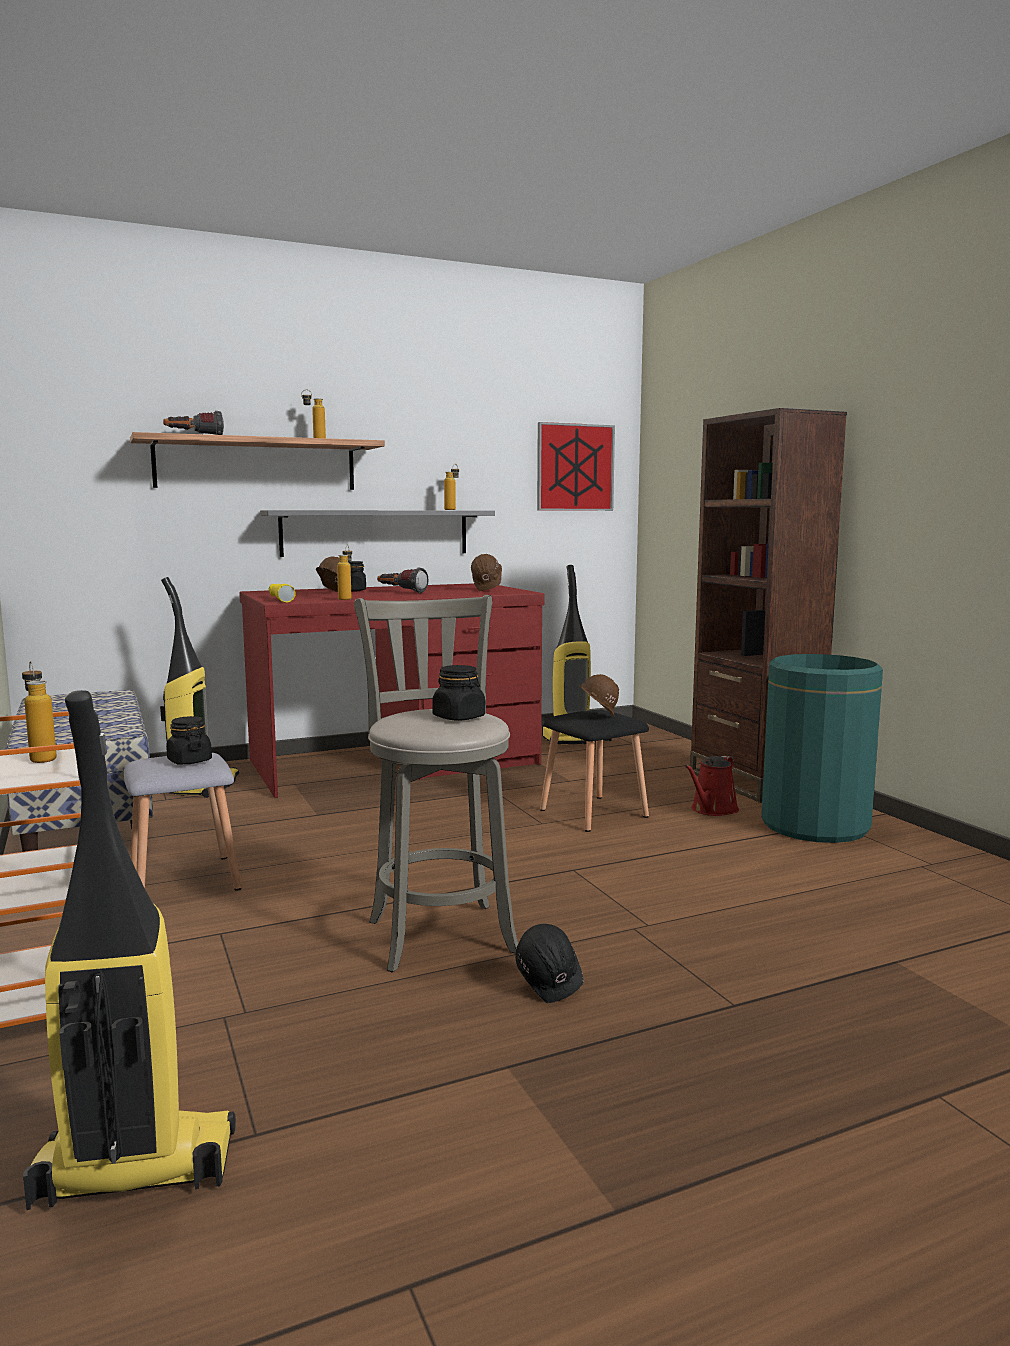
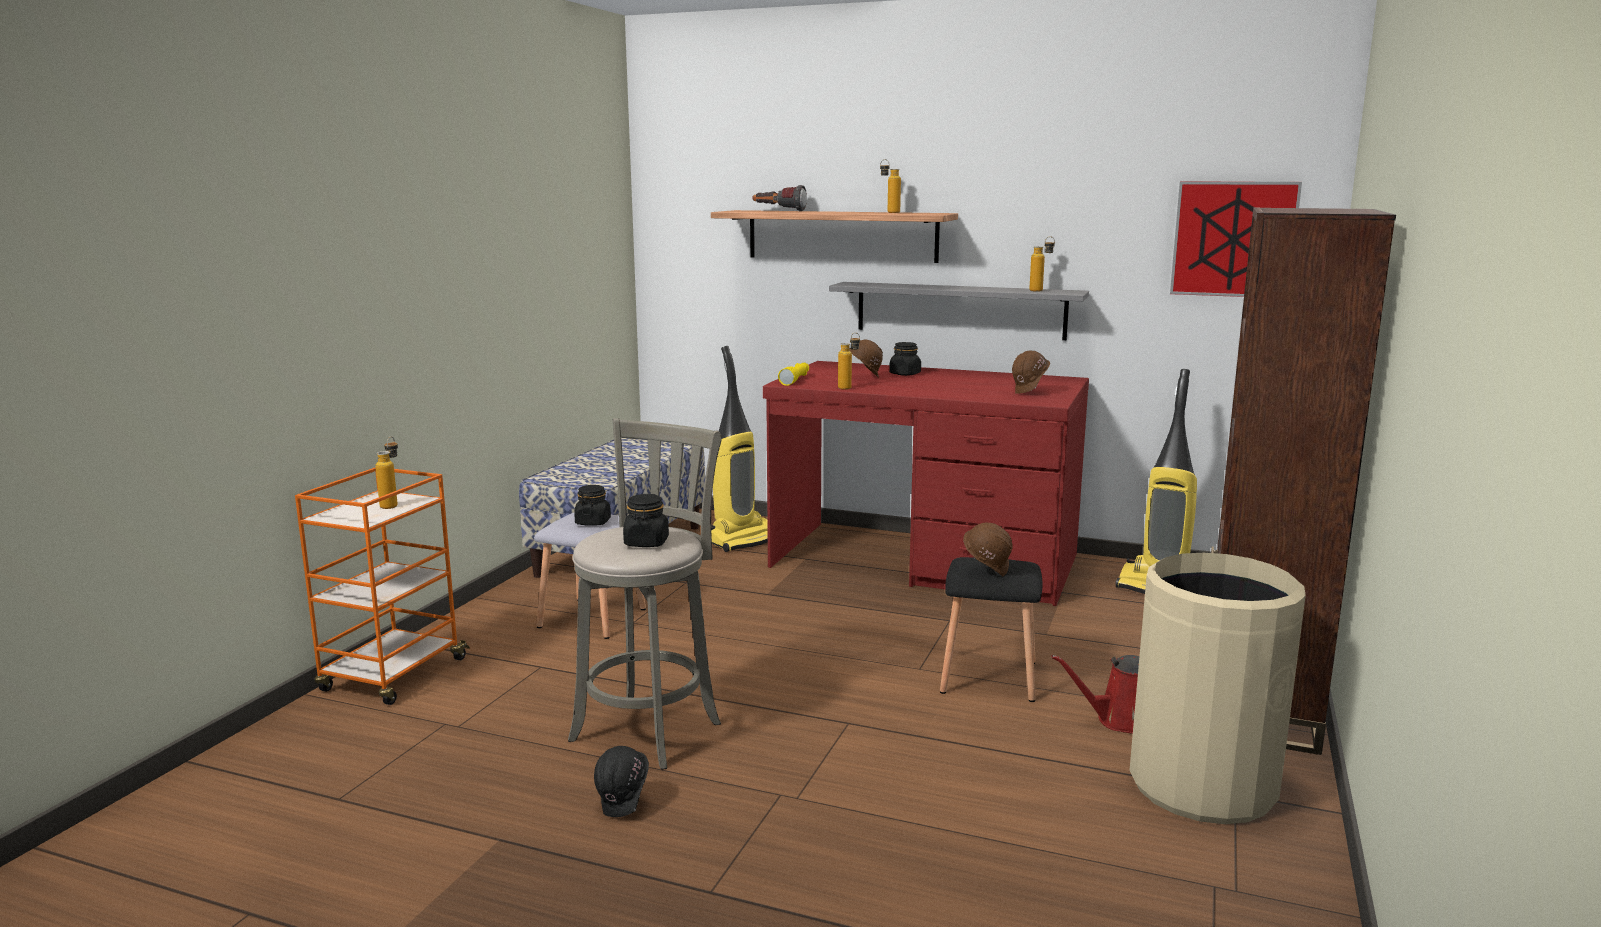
camera: 45 degrees right, 5 degrees up
vacuum cleaner [23,690,236,1210] -> none
flashlight [377,567,428,593] -> none
green trash can [761,654,883,843] -> beige trash can [1130,553,1306,824]

